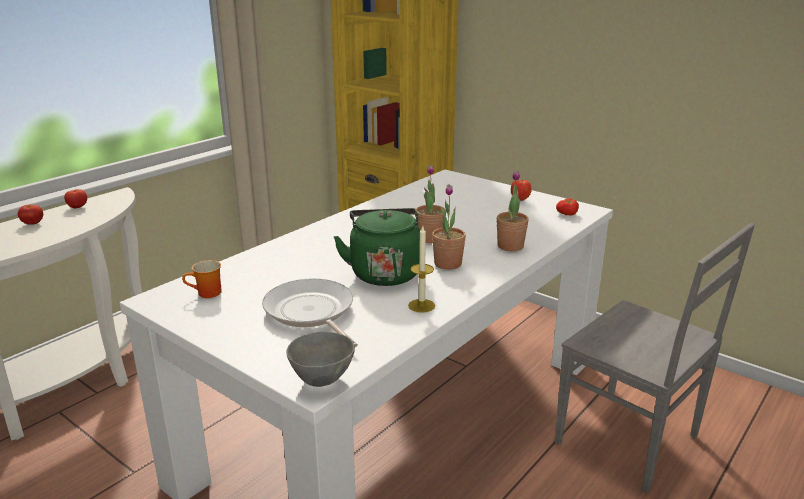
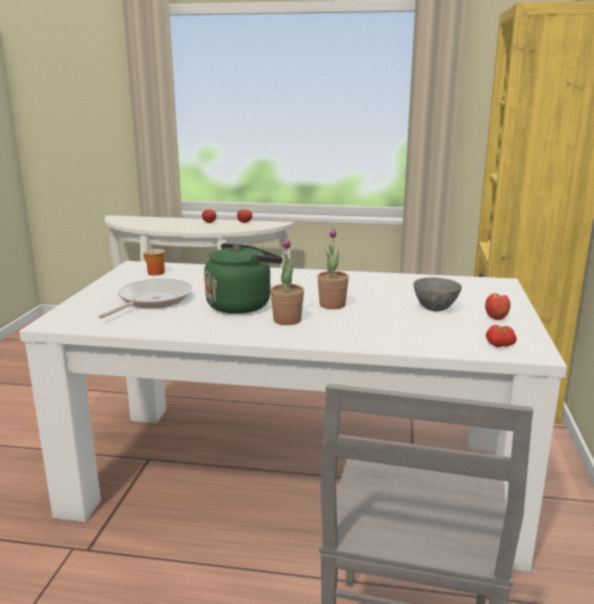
camera: 60 degrees right, 5 degrees down
grey bowl [287,332,355,387] -> grey bowl moved to [413,277,462,311]
candle [408,226,435,313] -> none
potted plant [496,171,529,251] -> none

